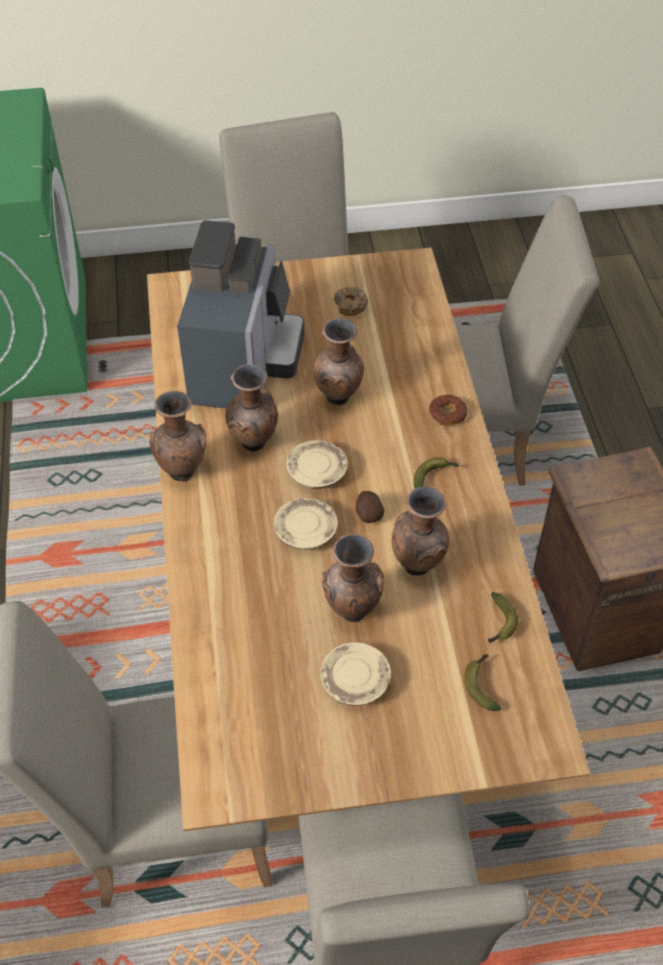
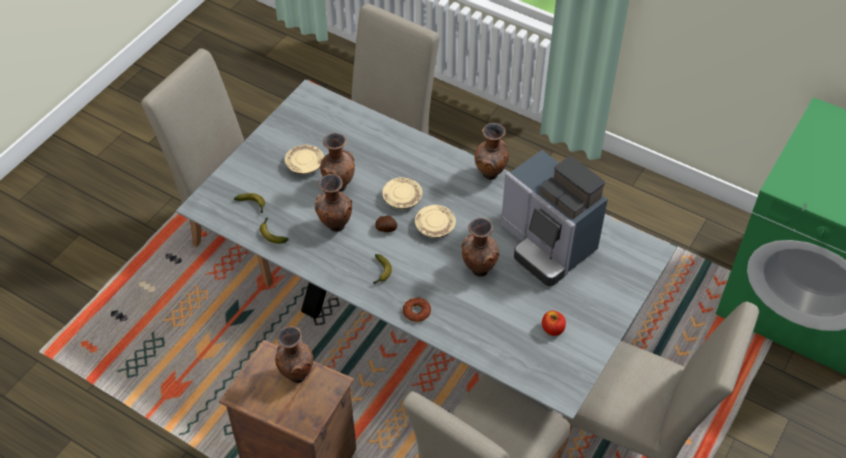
camera: 130 degrees right, 0 degrees up
brown dining table [147,248,590,831] -> grey dining table [176,80,677,420]
brown vase [225,364,278,452] -> brown vase moved to [275,326,313,383]
donut [334,287,368,316] -> apple [542,311,566,336]

